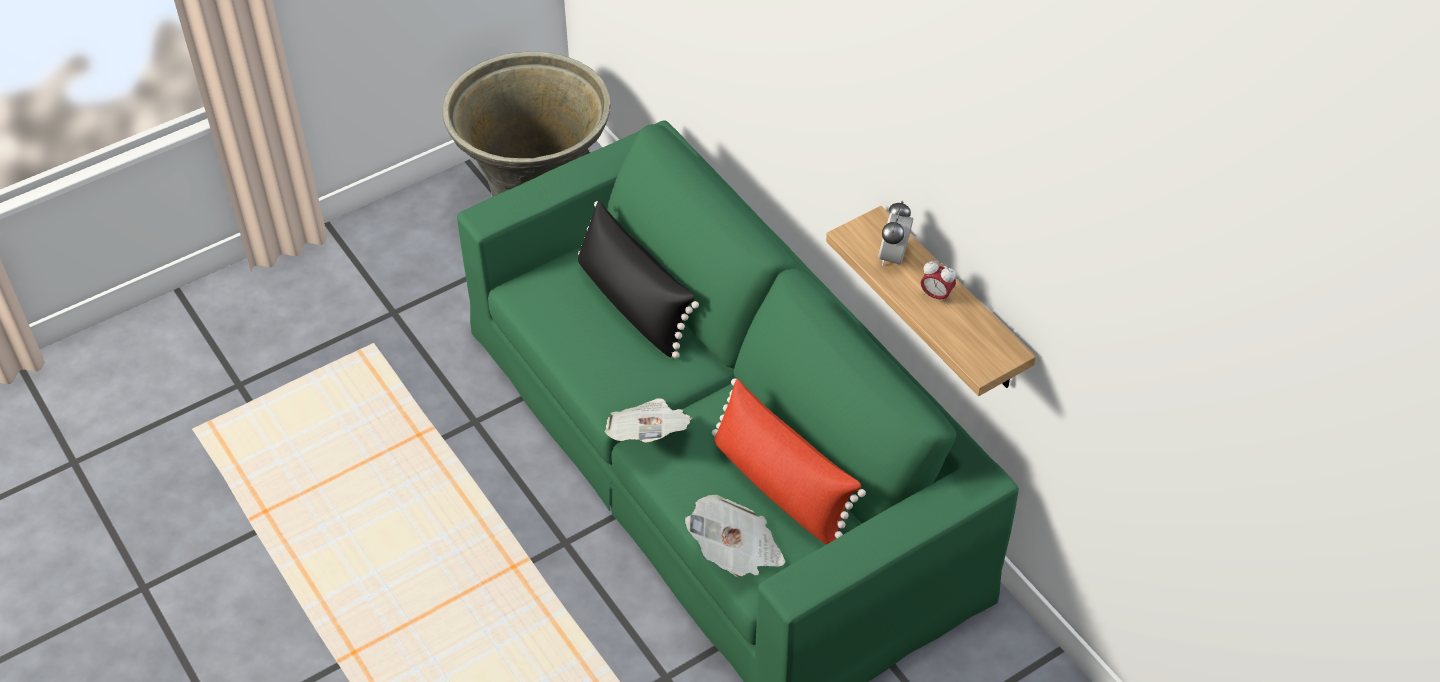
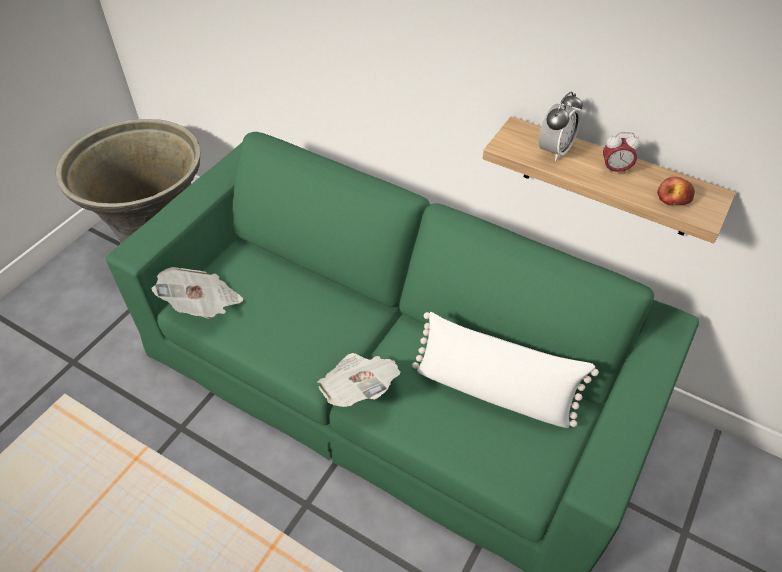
camera: 25 degrees left, 0 degrees up
black pillow [578,201,699,359] -> none
newspaper [685,495,785,577] -> newspaper moved to [151,267,243,319]
red pillow [712,378,866,545] -> white pillow [412,312,599,428]
alarm clock [878,201,913,266] -> alarm clock turned 135 degrees counterclockwise [539,92,583,161]
none -> apple [657,177,695,205]

